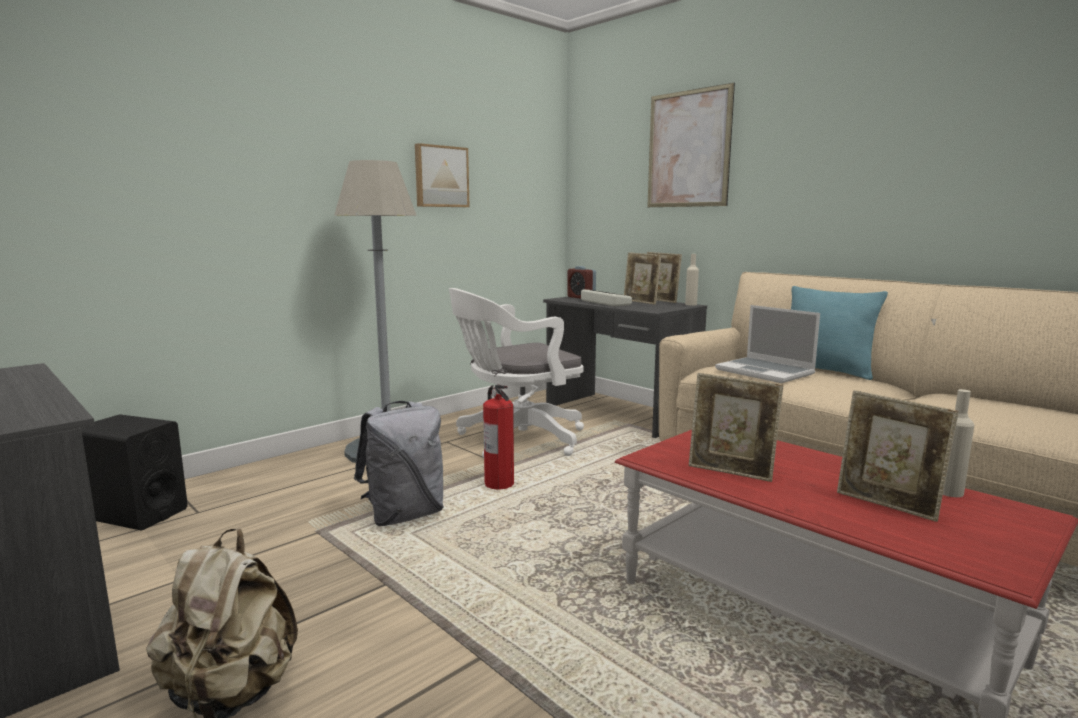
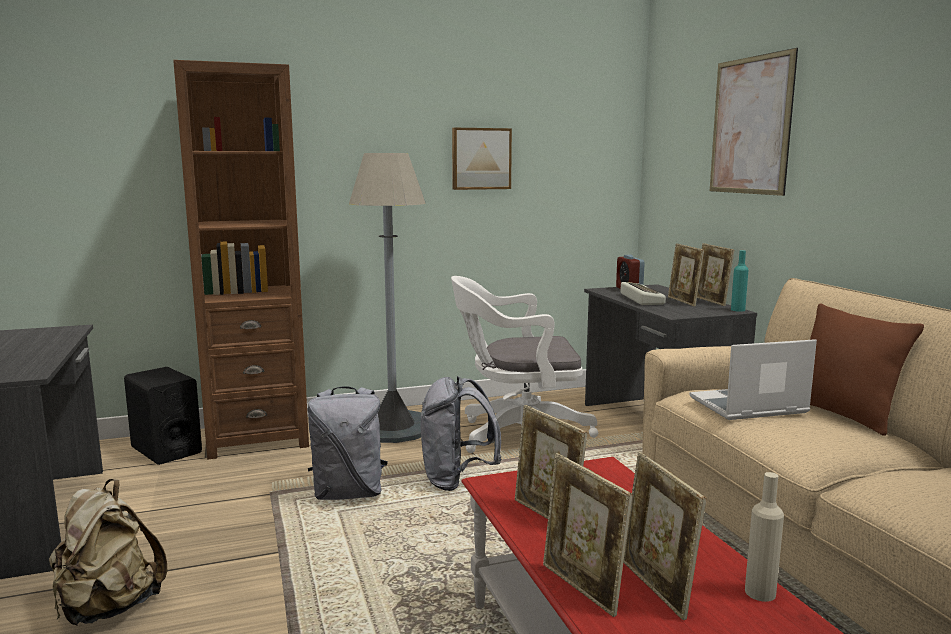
camera: 25 degrees right, 0 degrees up
fire extinguisher [483,385,514,490] -> grey backpack [421,376,501,491]
beige bottle [685,254,699,305] -> turquoise bottle [731,250,749,312]
laptop [715,305,820,383] -> laptop turned 90 degrees clockwise [689,339,817,420]
turquoise pillow [791,286,888,380] -> brown pillow [810,304,924,436]
none -> brown bookcase [173,60,309,460]
none -> picture frame [543,453,632,617]

